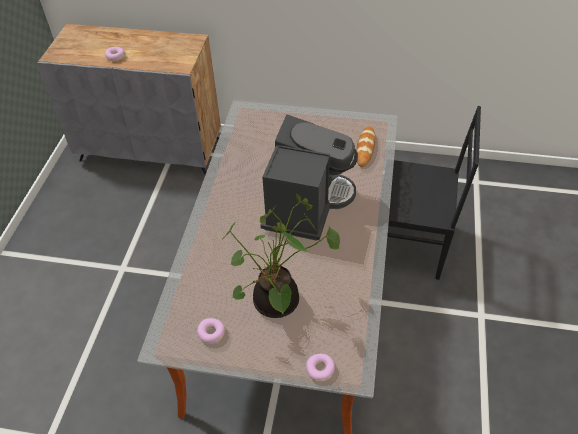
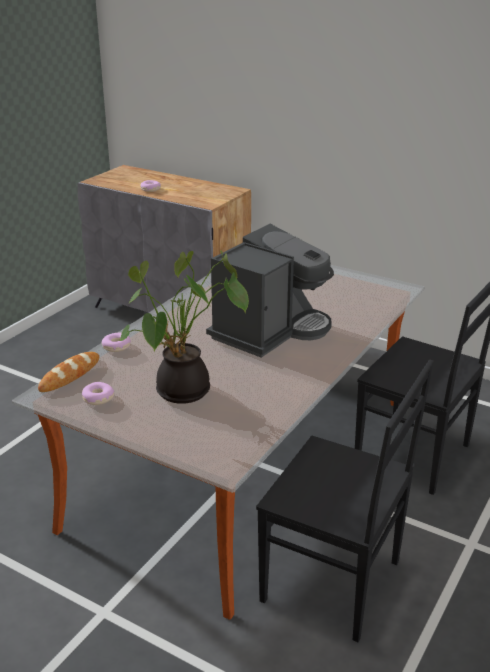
camera: 20 degrees right, 20 degrees down
donut [306,353,335,381] -> donut moved to [102,332,131,352]
bread [356,126,375,167] -> bread moved to [38,352,99,392]
none -> black chair [256,360,434,642]

